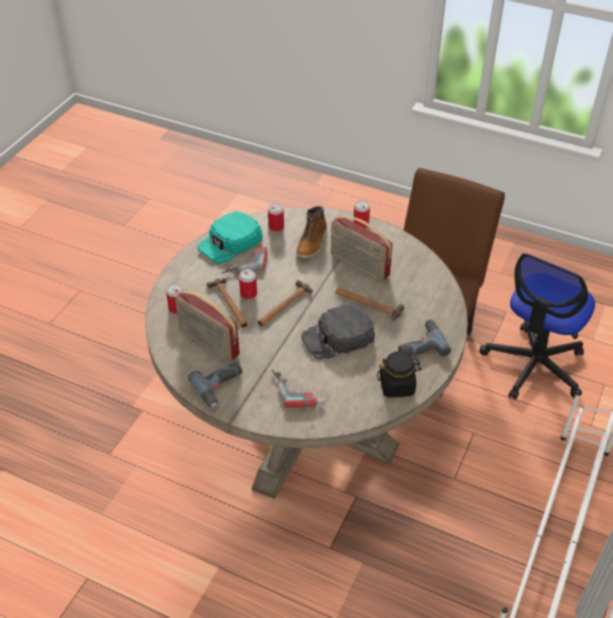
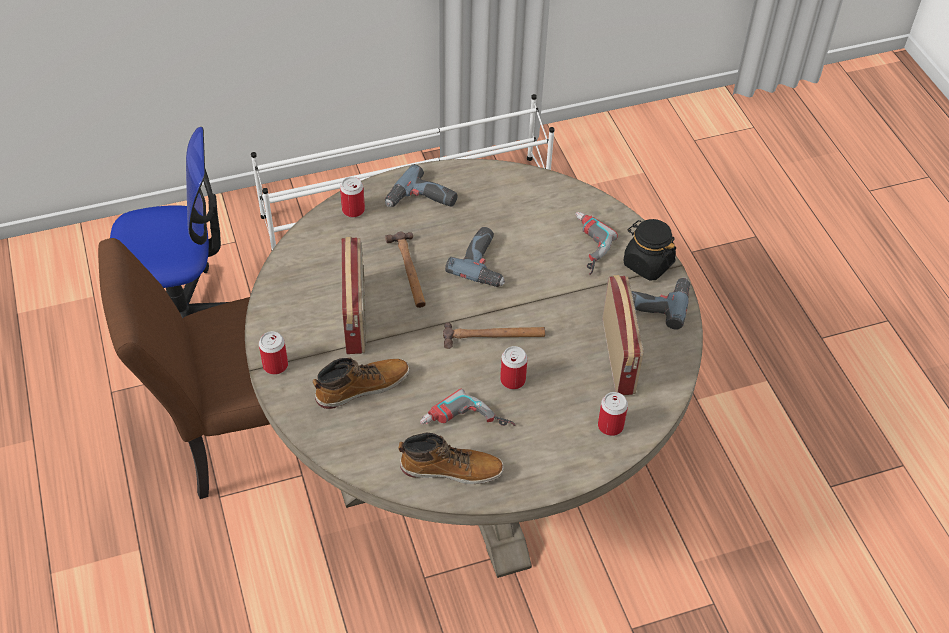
camera: 135 degrees left, 5 degrees up
turquoise cap [198,211,263,264] -> boot [399,433,504,484]
hammer [207,278,248,327] -> none
can [268,203,284,231] -> can moved to [340,177,365,217]
black cap [301,304,375,360] -> power drill [445,227,505,287]
black jar [377,351,422,398] -> black jar moved to [623,219,676,280]

